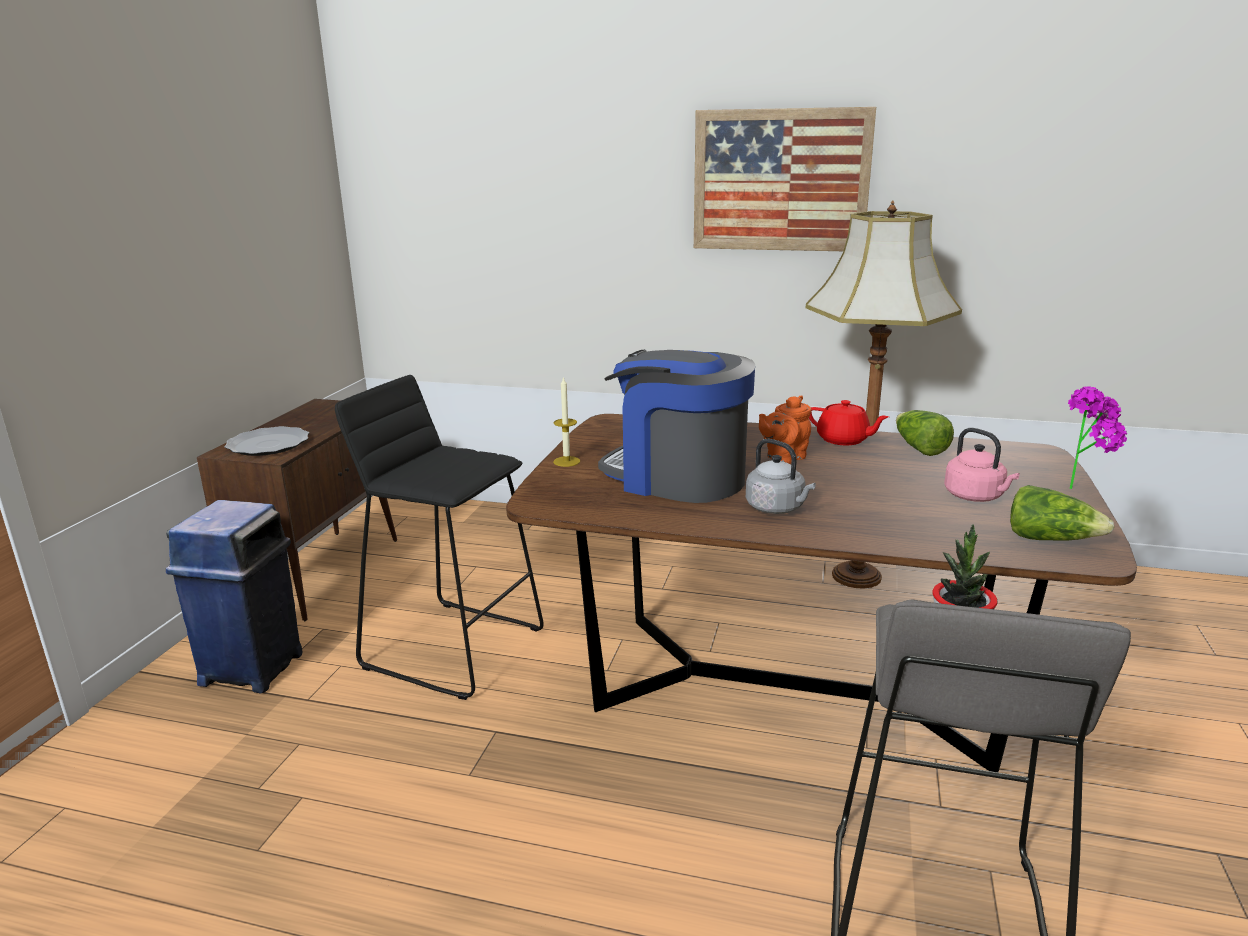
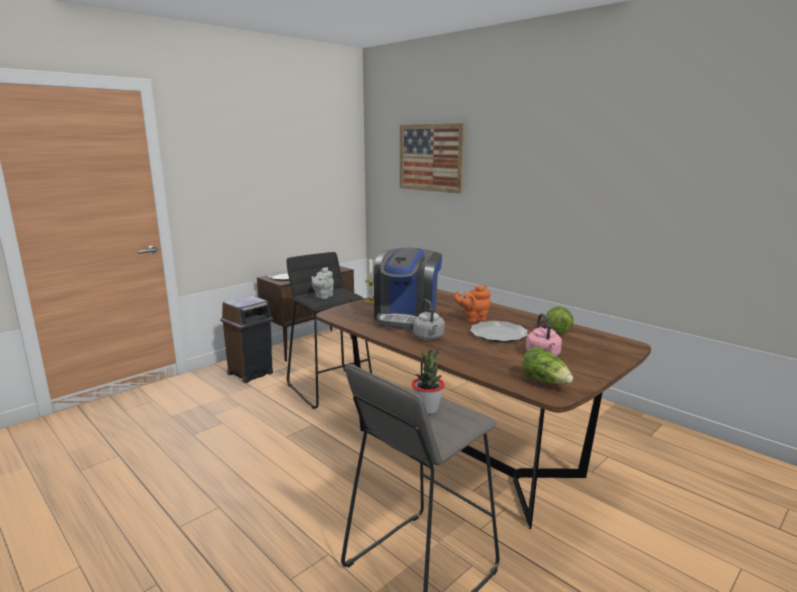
camera: 30 degrees right, 5 degrees down
blue trash can [166,500,303,693] -> brown trash can [220,296,273,383]
coffee machine [598,350,755,503] -> coffee machine turned 135 degrees counterclockwise [374,247,442,329]
picture [694,107,876,251] -> picture moved to [400,123,465,194]
floor lamp [806,201,962,589] -> none
red teapot [809,400,889,445] -> none
potted plant [1068,386,1127,489] -> none
none -> grey teapot [311,267,334,299]
none -> plate [470,321,528,343]

